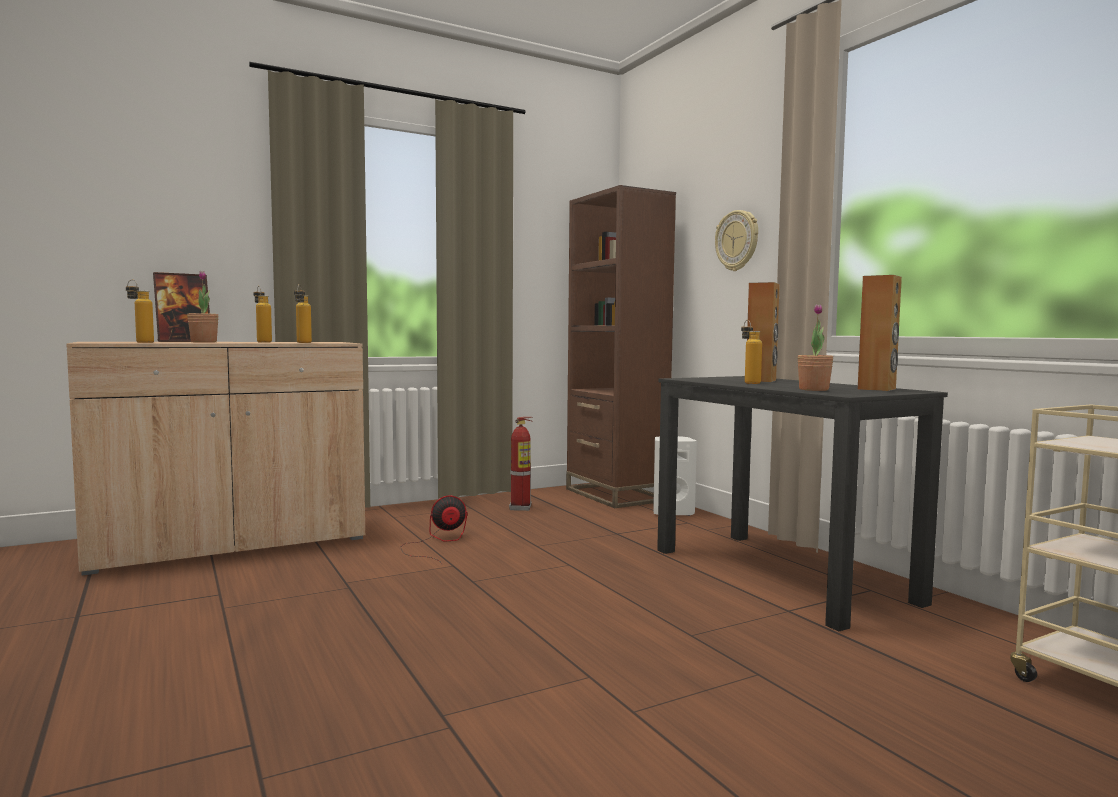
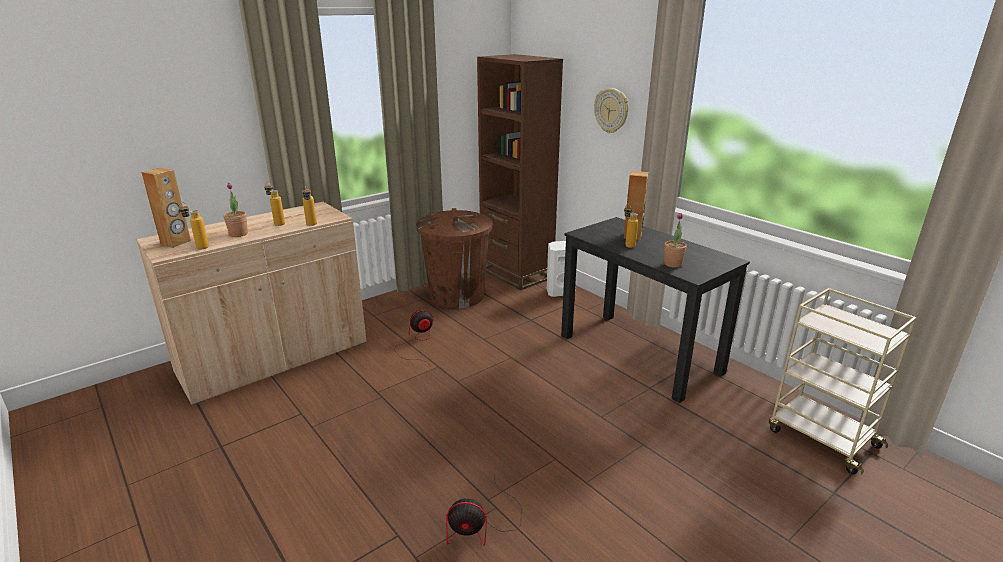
camera: 10 degrees left, 20 degrees up
picture frame [153,272,210,342] -> none
fire extinguisher [509,417,533,511] -> brown trash can [416,208,493,309]
brown speaker [858,275,902,391] -> brown speaker moved to [141,168,191,248]
none -> fan [446,479,522,546]

